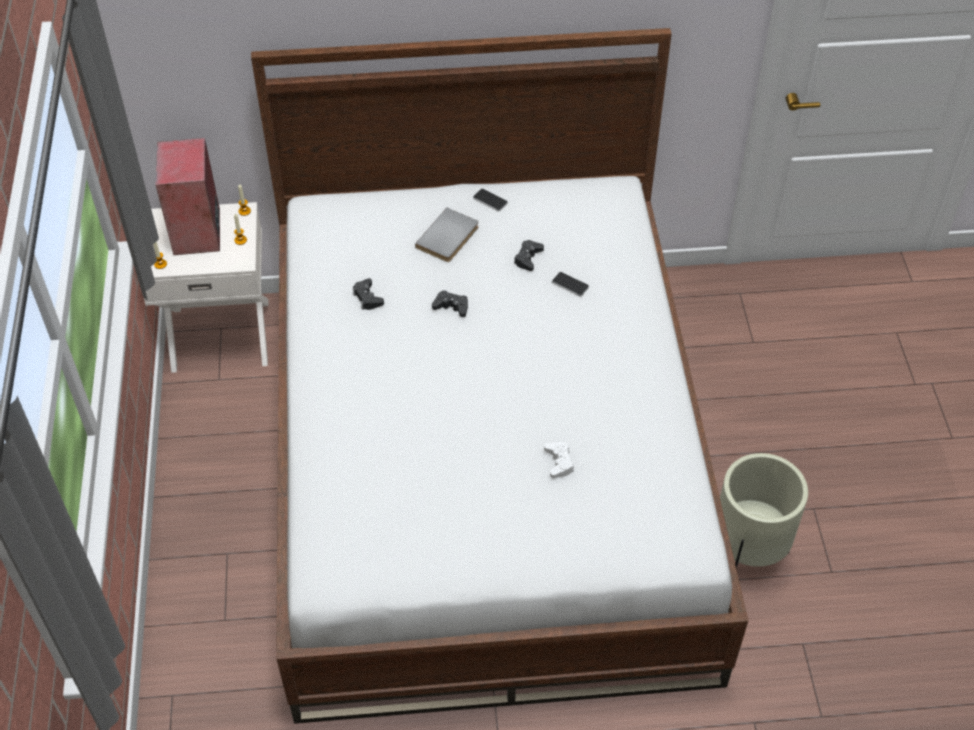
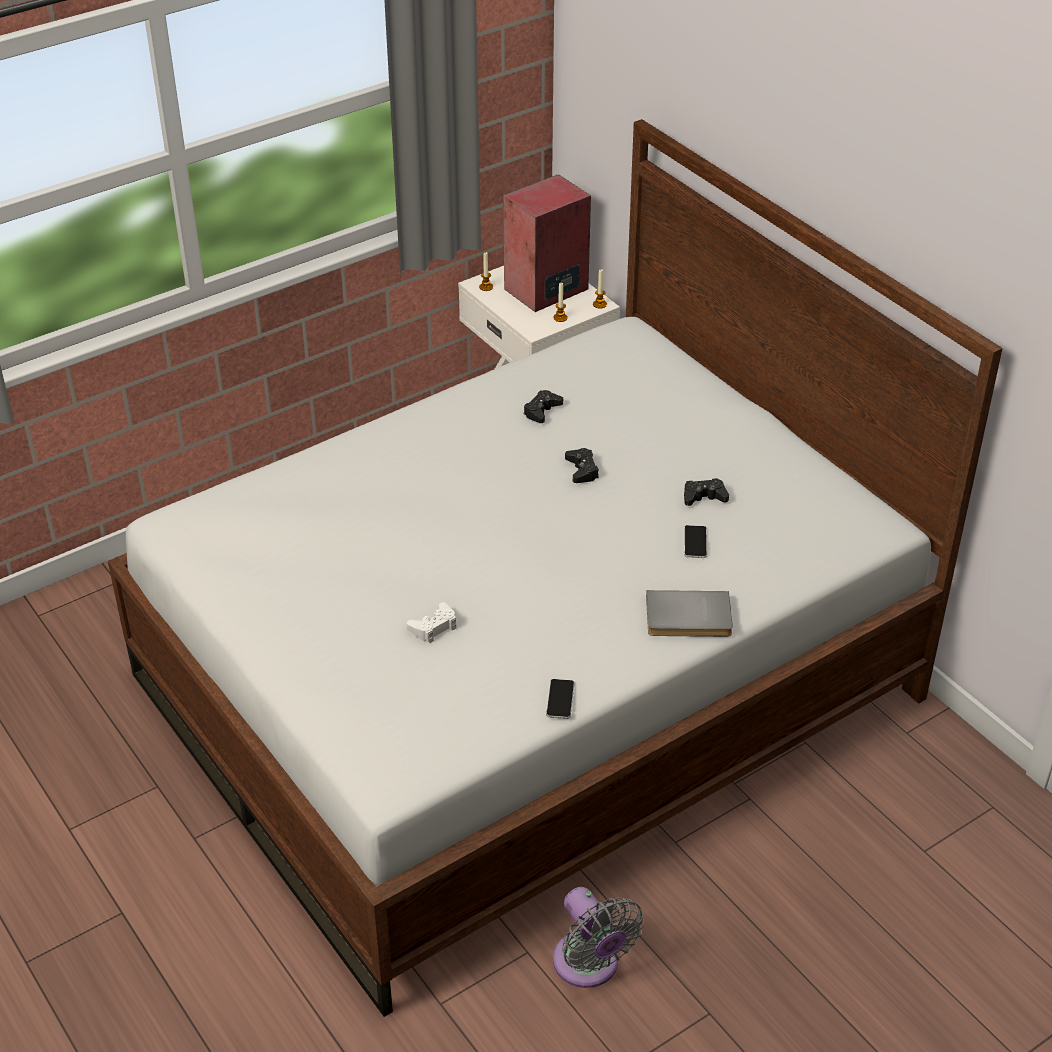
camera: 60 degrees right, 10 degrees down
grey book [415,208,478,262] -> grey book moved to [646,590,733,637]
phone [473,189,508,211] -> phone moved to [546,679,574,719]
beige planter [720,453,808,569] -> grey fan [553,887,644,988]

